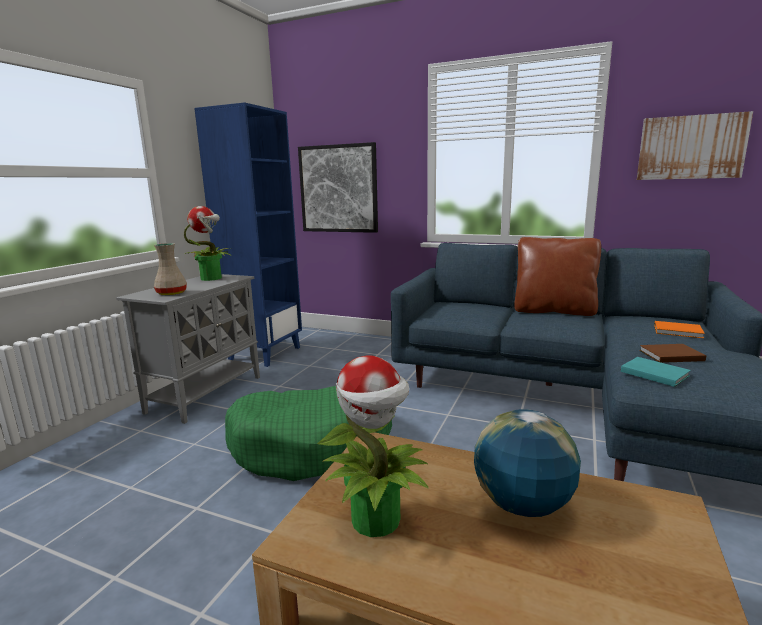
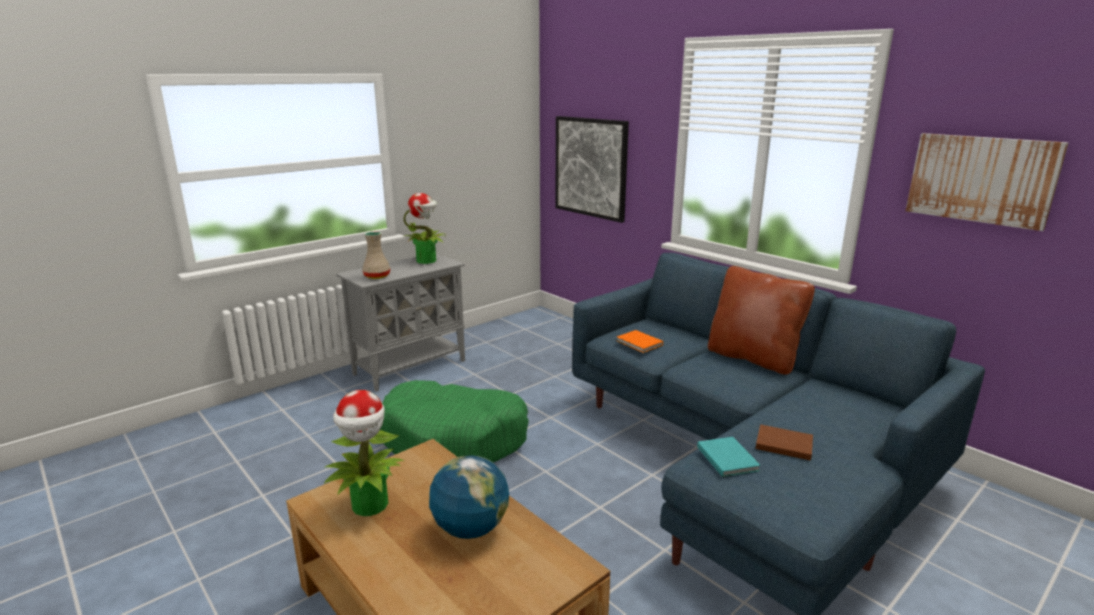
camera: 25 degrees right, 5 degrees up
blue bookcase [194,102,302,367] -> none
orange book [654,321,705,338] -> orange book moved to [616,330,663,353]

